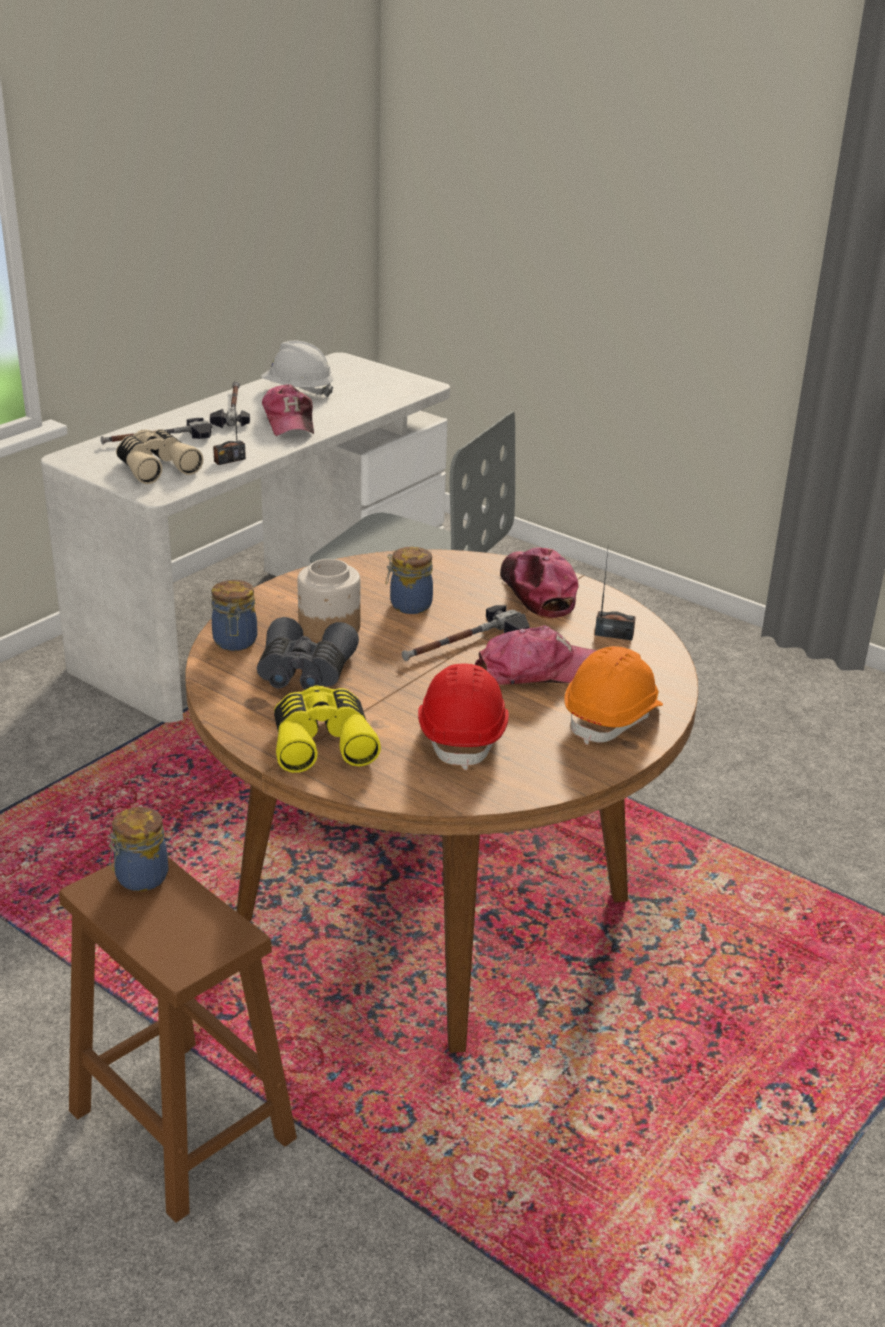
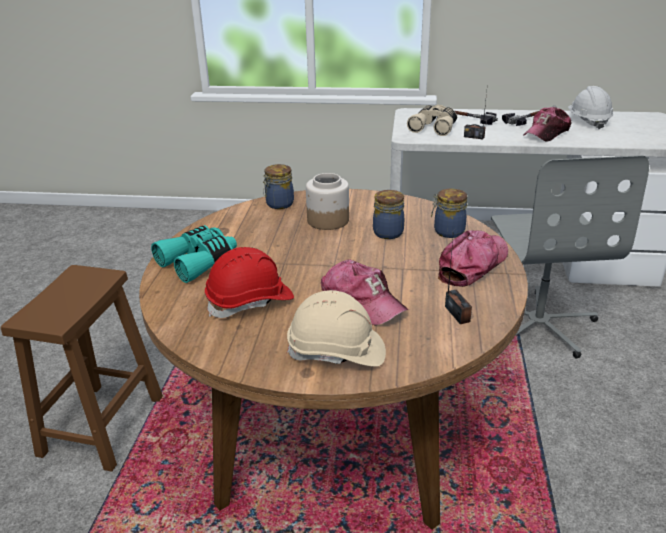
camera: 60 degrees right, 0 degrees up
jar [108,807,168,891] -> jar moved to [431,188,467,238]
grey binoculars [257,617,359,690] -> none
yellow binoculars [274,685,381,773] -> turquoise binoculars [151,225,237,283]
hammer [402,605,529,661] -> none
orange hard hat [564,646,663,745] -> beige hard hat [287,290,386,367]

